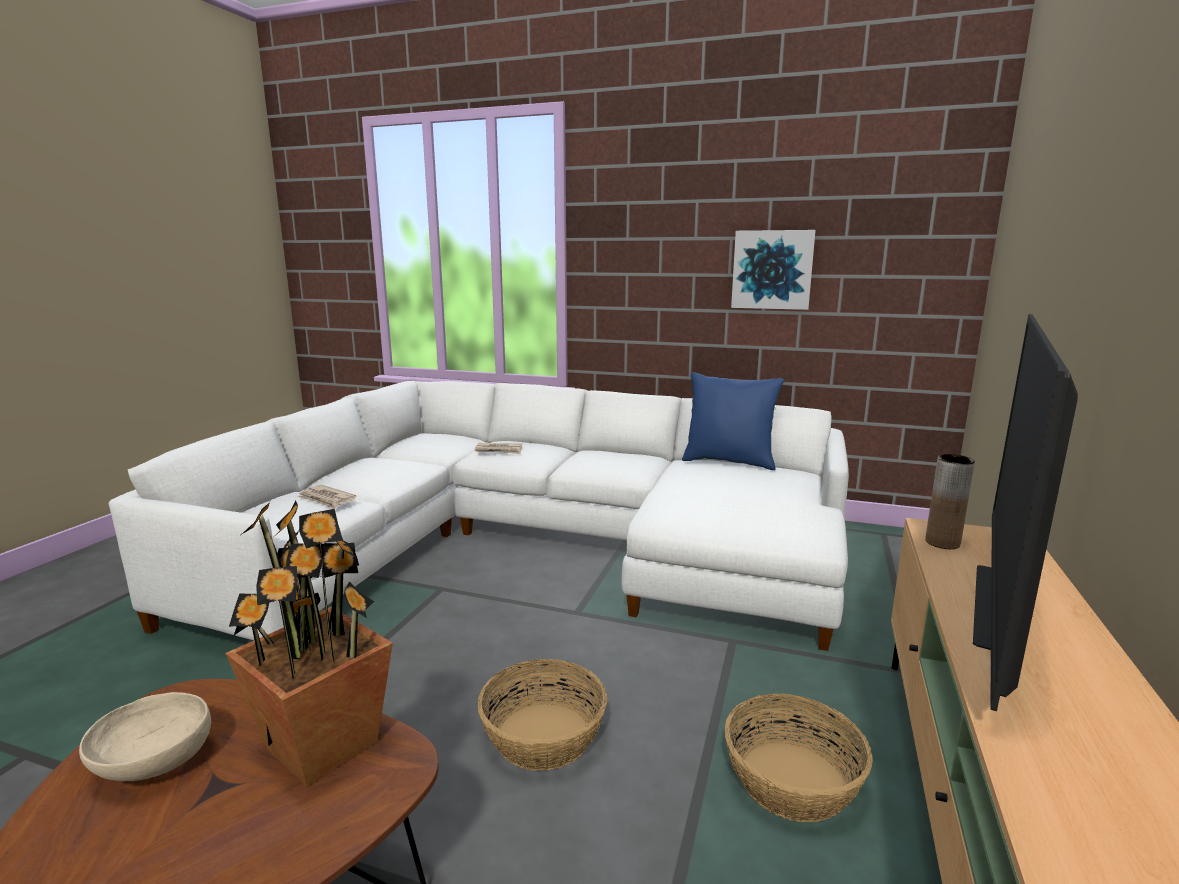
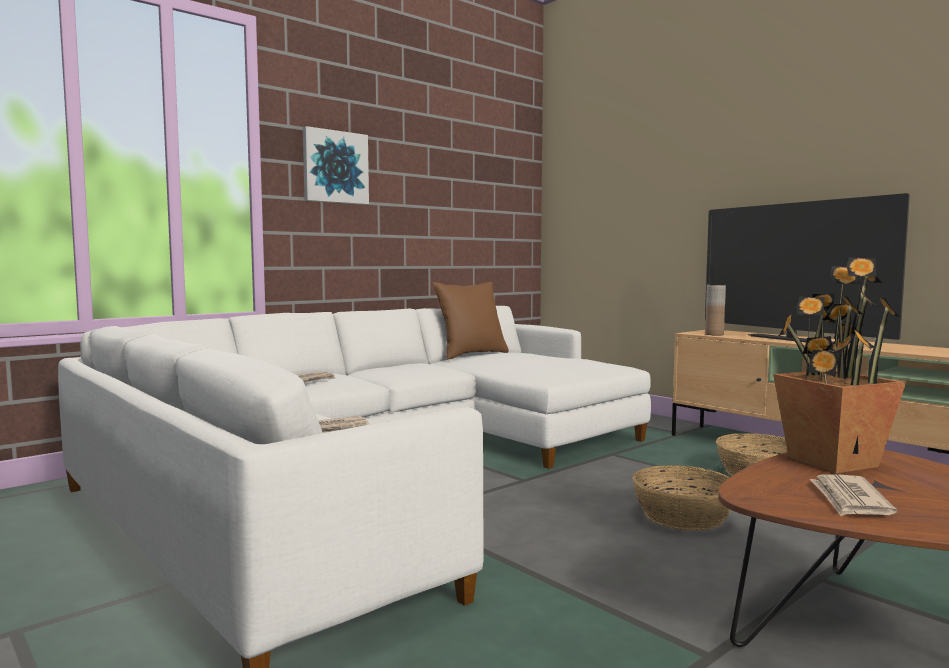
camera: 60 degrees left, 10 degrees down
beige bowl [79,692,211,781] -> newspaper [810,474,897,516]
blue pillow [682,372,784,470] -> brown pillow [433,282,509,360]
picture [731,230,816,310] -> picture moved to [303,126,369,205]

